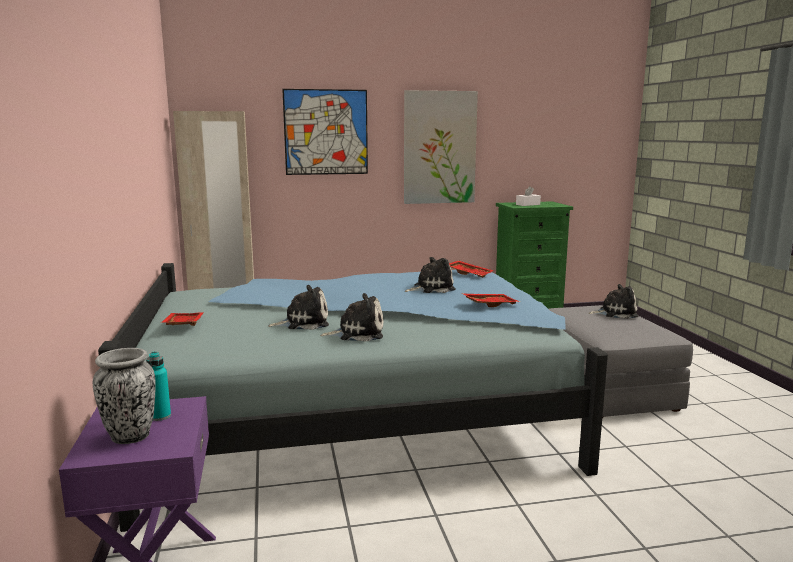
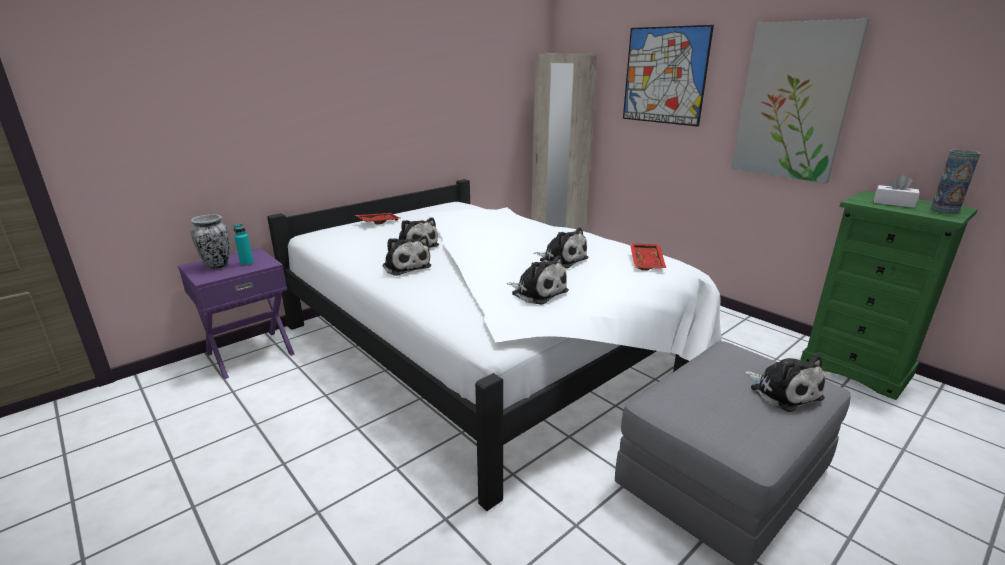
camera: 60 degrees right, 10 degrees up
blue bed [98,263,608,532] -> white bed [267,179,722,511]
red tray [461,293,520,307] -> plush toy [507,255,569,305]
none -> vase [931,150,981,213]

